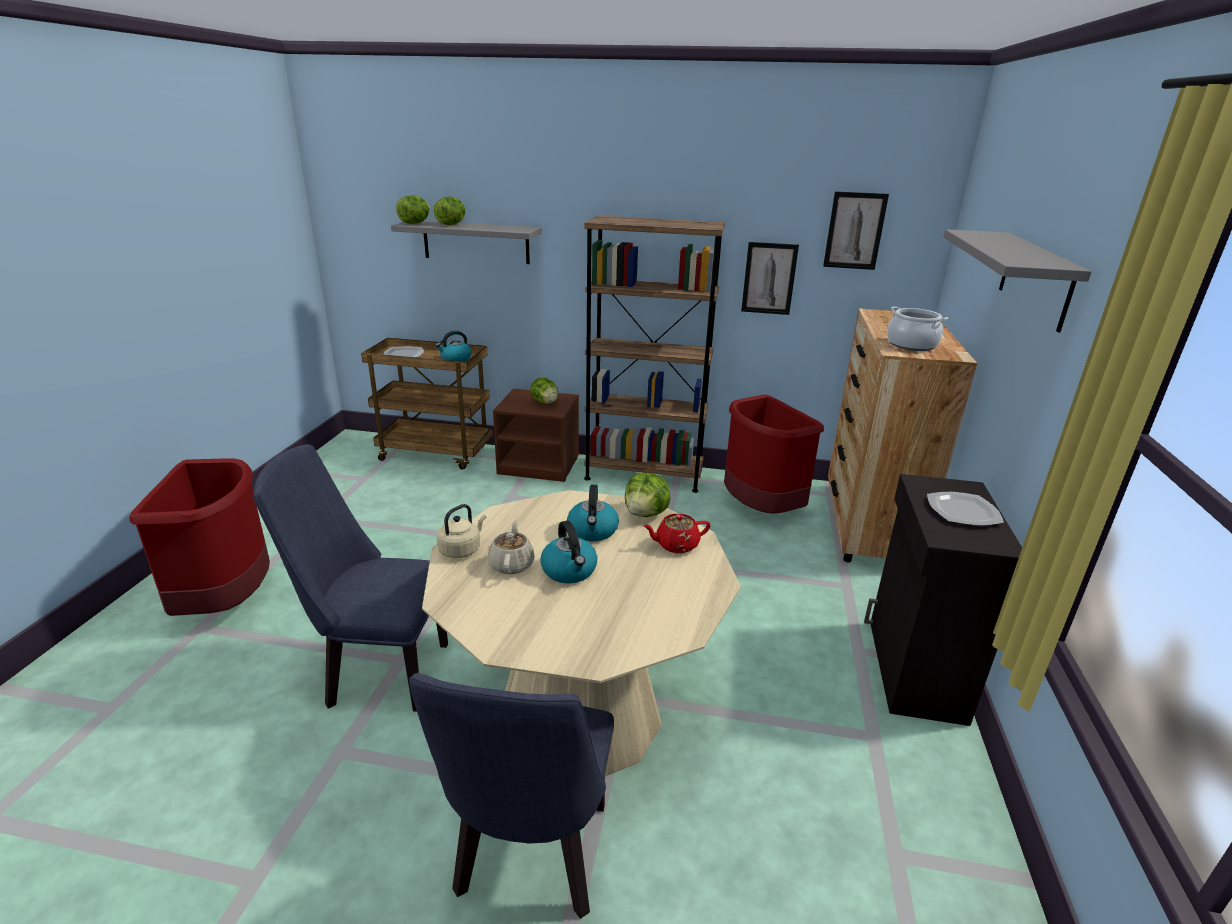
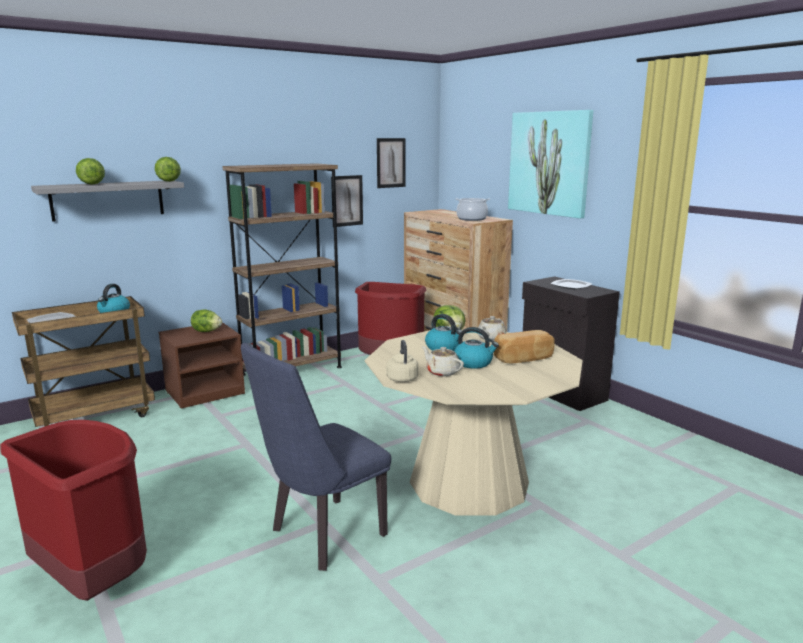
camera: 45 degrees left, 10 degrees down
lettuce [396,195,430,224] -> lettuce moved to [155,157,181,182]
blue chair [409,673,614,919] -> none
red teapot [643,514,710,553] -> beige teapot [478,316,507,341]
grey shelf [944,229,1092,332] -> picture [508,110,593,219]
none -> bread [494,330,554,363]

